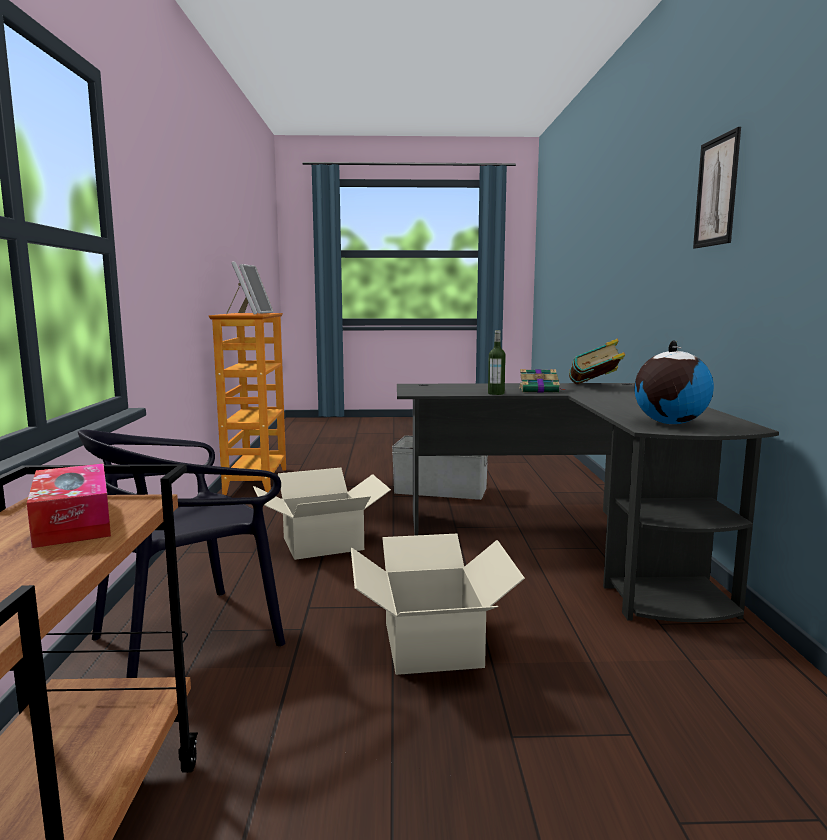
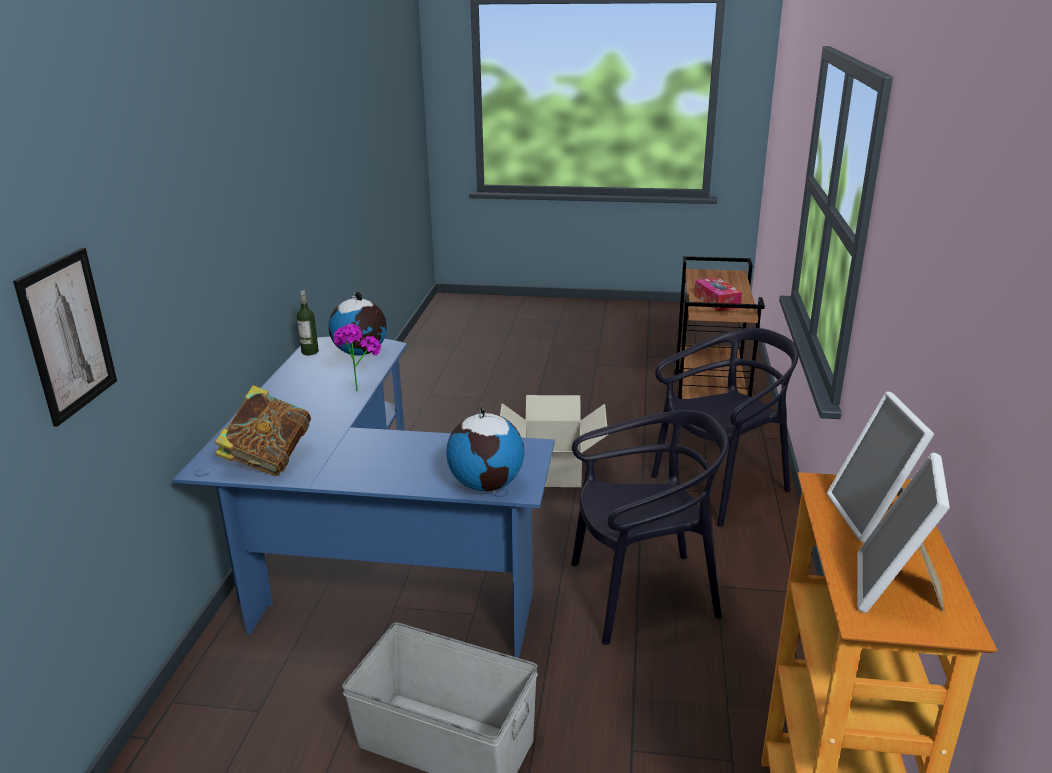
camera: 170 degrees left, 15 degrees up
cardboard box [253,468,391,560] -> black chair [571,410,729,645]
black desk [397,383,779,622] -> blue desk [173,337,555,658]
bottle [488,330,506,395] -> bottle moved to [297,291,319,355]
book [519,369,564,393] -> none
picture [693,127,741,249] -> picture moved to [13,248,117,427]
none -> potted plant [333,324,381,391]
none -> globe [447,405,524,491]

